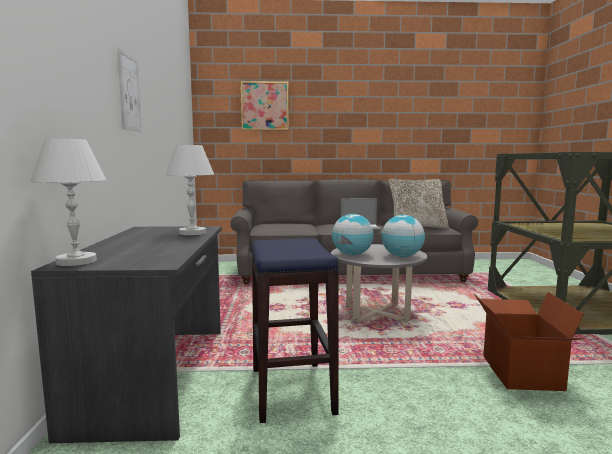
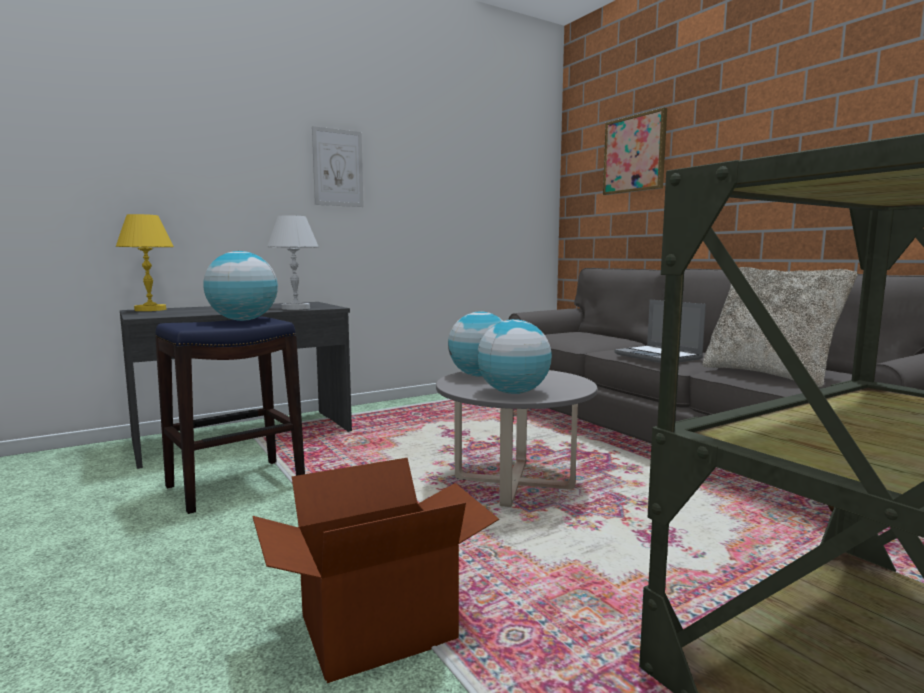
camera: 60 degrees right, 0 degrees up
white table lamp [30,139,106,266] -> yellow table lamp [116,214,174,311]
none -> globe [203,251,278,321]

